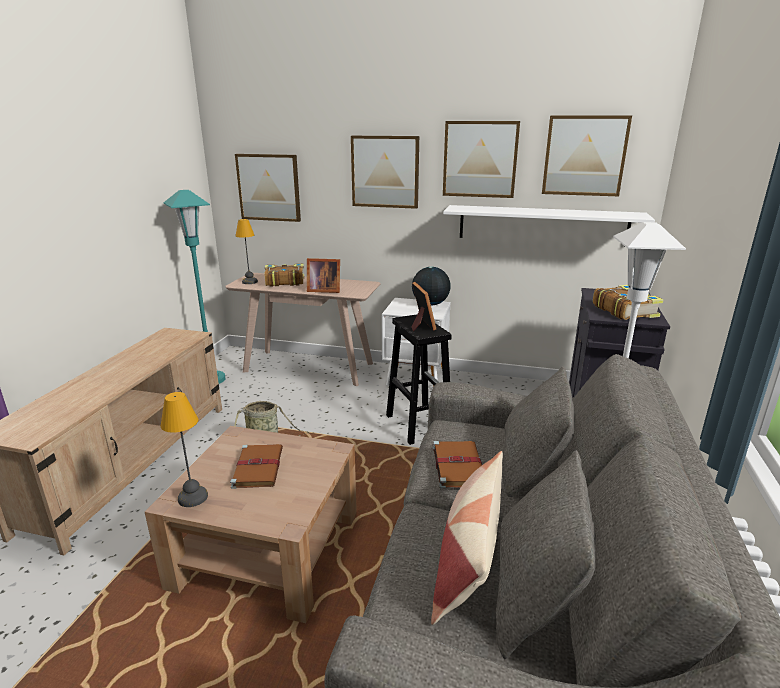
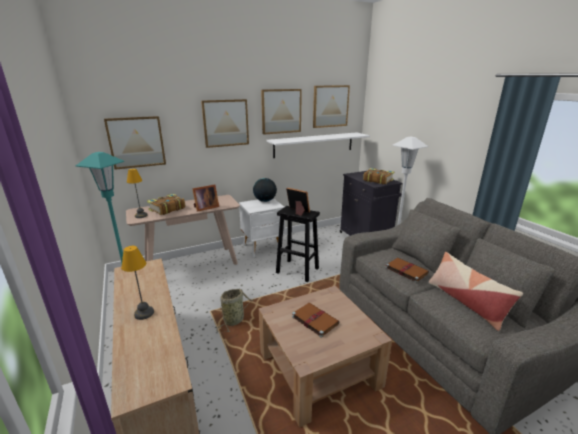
camera: 40 degrees left, 0 degrees up
table lamp [160,392,208,507] -> table lamp moved to [121,246,154,320]

